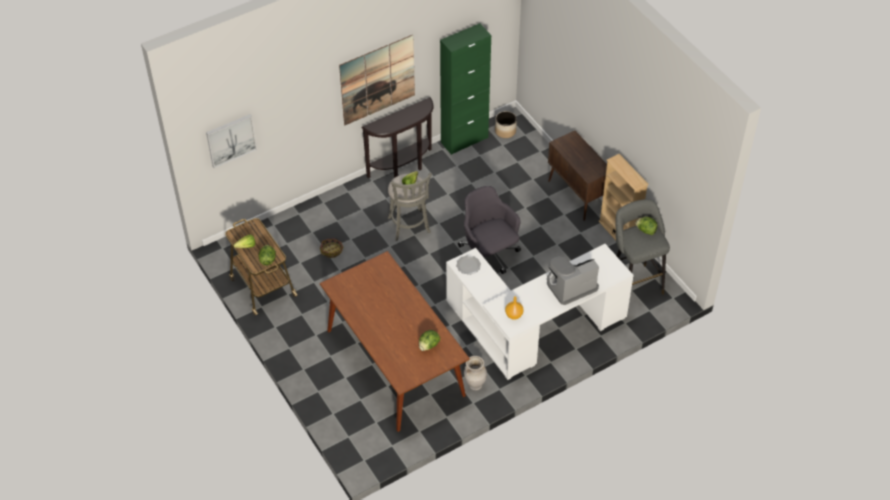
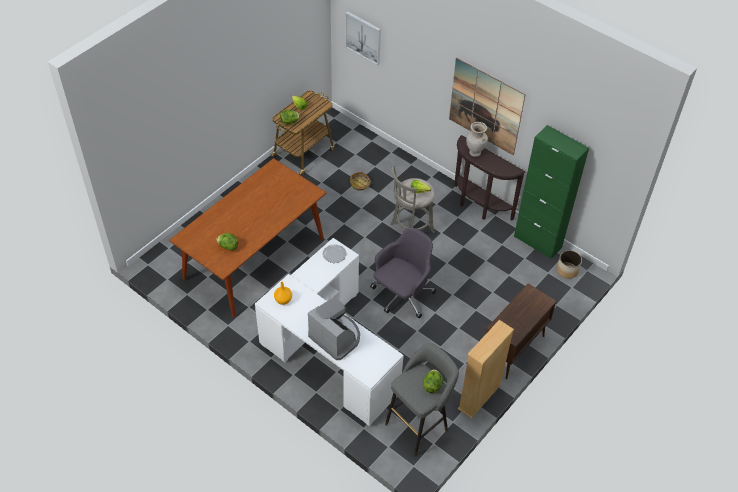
camera: 70 degrees right, 0 degrees up
beige vase [464,356,487,390] -> beige vase moved to [466,122,488,157]

